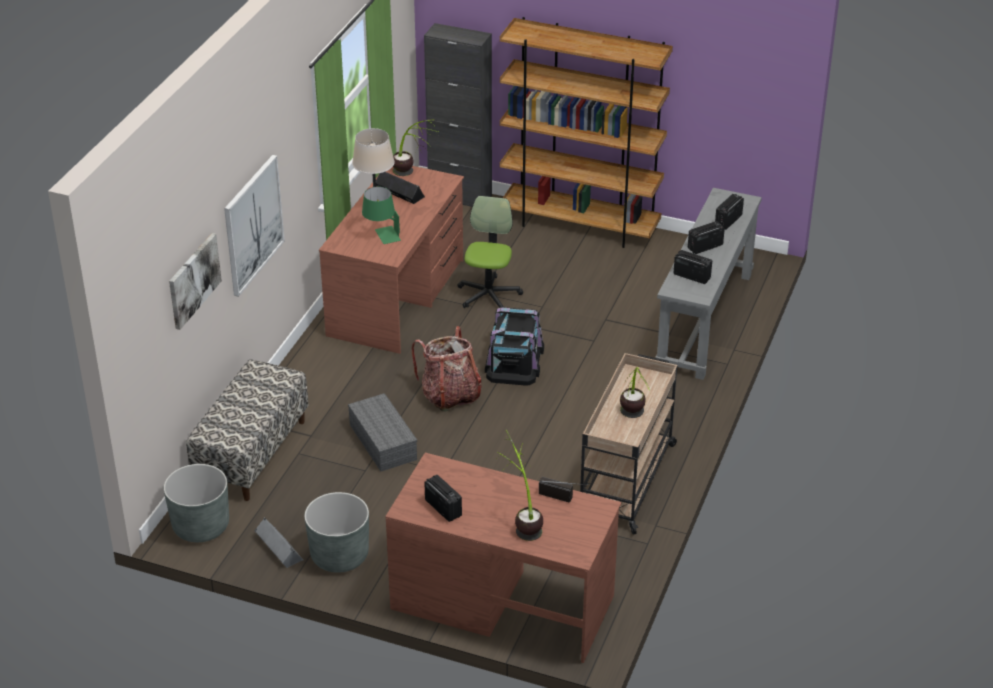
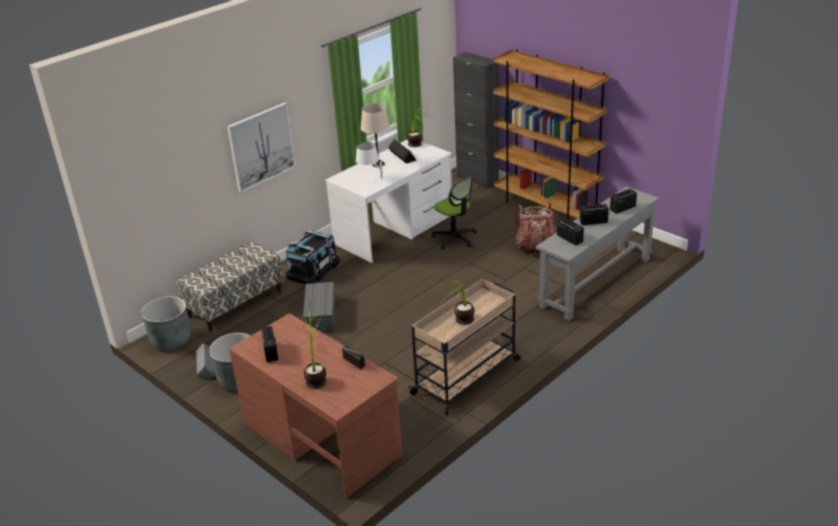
camera: 25 degrees right, 5 degrees down
picture [169,233,222,330] -> none
brown desk [319,166,464,354] -> white desk [325,140,452,263]
green table lamp [362,187,401,244] -> white table lamp [356,142,383,183]
backpack [411,326,482,412] -> backpack moved to [515,202,555,256]
office chair [457,196,523,308] -> office chair turned 105 degrees clockwise [432,176,477,250]
black storage box [485,307,544,386] -> black storage box moved to [286,230,340,285]

